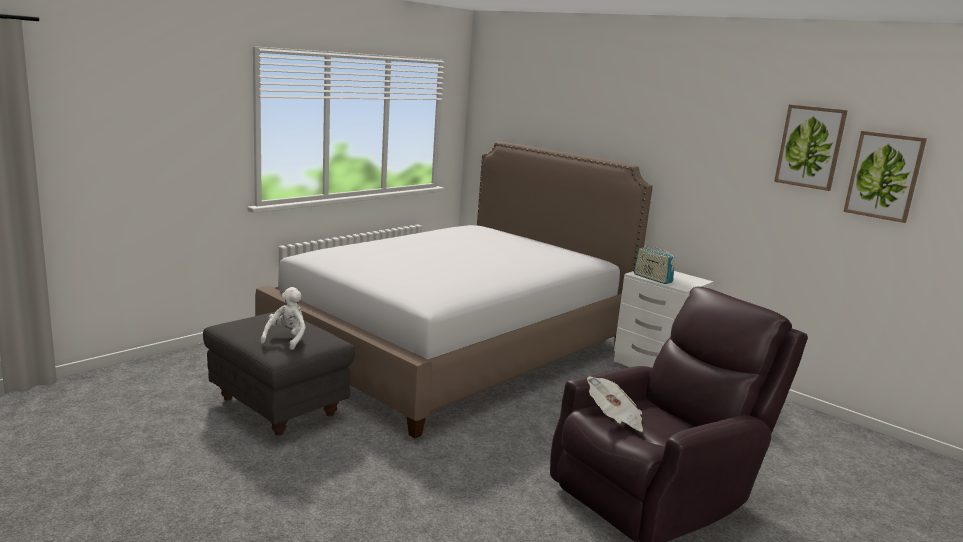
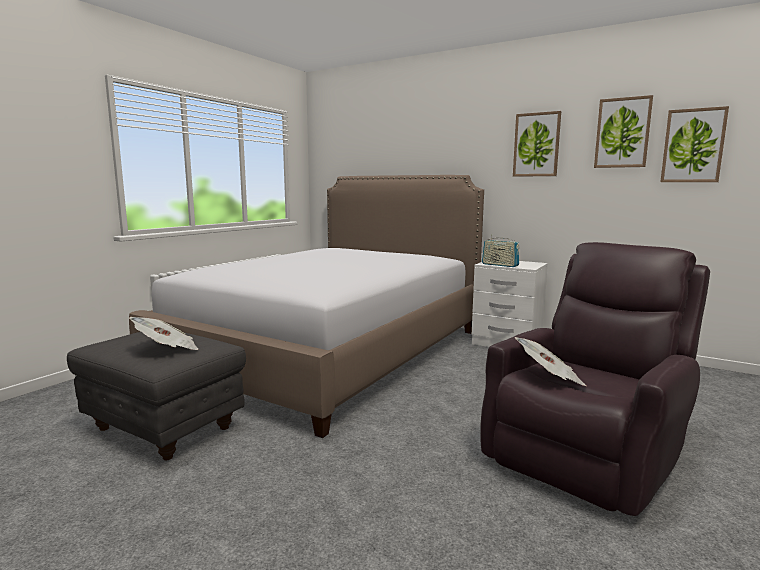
camera: 10 degrees left, 5 degrees down
white plush toy [261,287,306,350] -> newspaper [129,317,198,350]
none -> picture [513,111,561,177]

